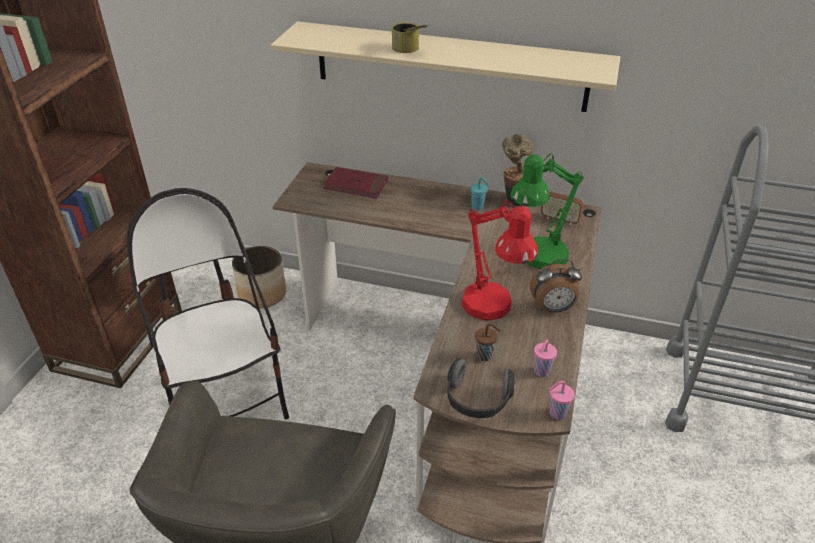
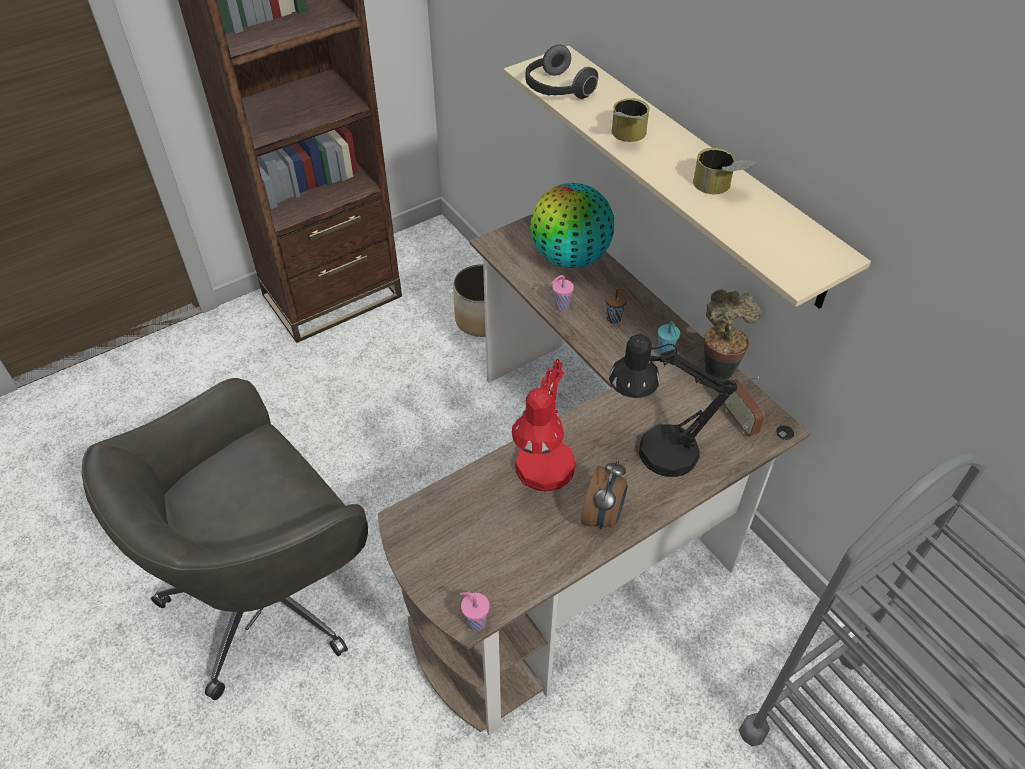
camera: 40 degrees right, 10 degrees up
chair [127,188,289,420] -> none
red book [323,167,388,199] -> globe [530,183,614,268]
headphones [447,358,515,418] -> headphones moved to [525,44,598,99]
brown cup [475,323,501,361] -> brown cup moved to [605,288,627,324]
green table lamp [510,153,584,269] -> black table lamp [609,333,737,477]
alarm clock [530,259,582,313] -> alarm clock turned 105 degrees counterclockwise [581,460,628,530]
pink cup [534,340,557,377] -> pink cup moved to [551,275,574,312]
none -> can [693,148,757,194]

